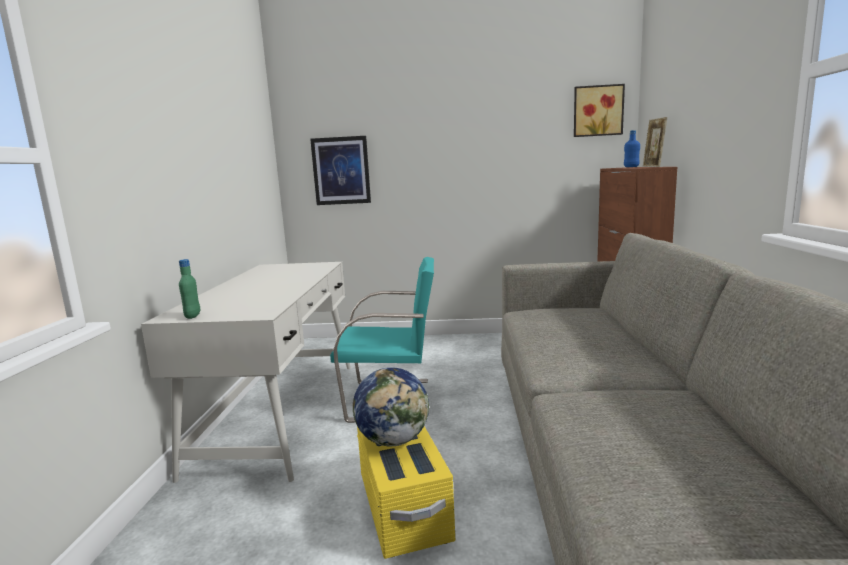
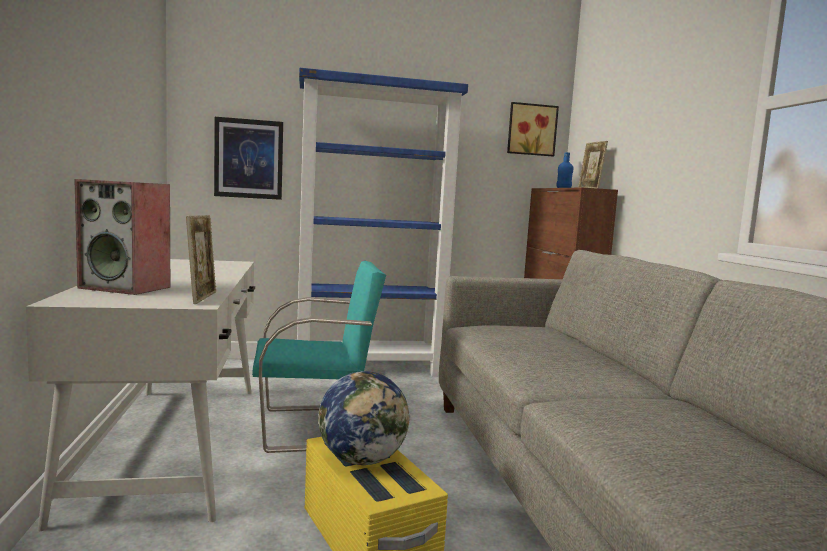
camera: 15 degrees left, 5 degrees down
green bottle [179,259,200,319] -> none
none -> speaker [74,179,170,295]
none -> picture frame [186,215,217,304]
none -> blue bookcase [295,68,468,376]

